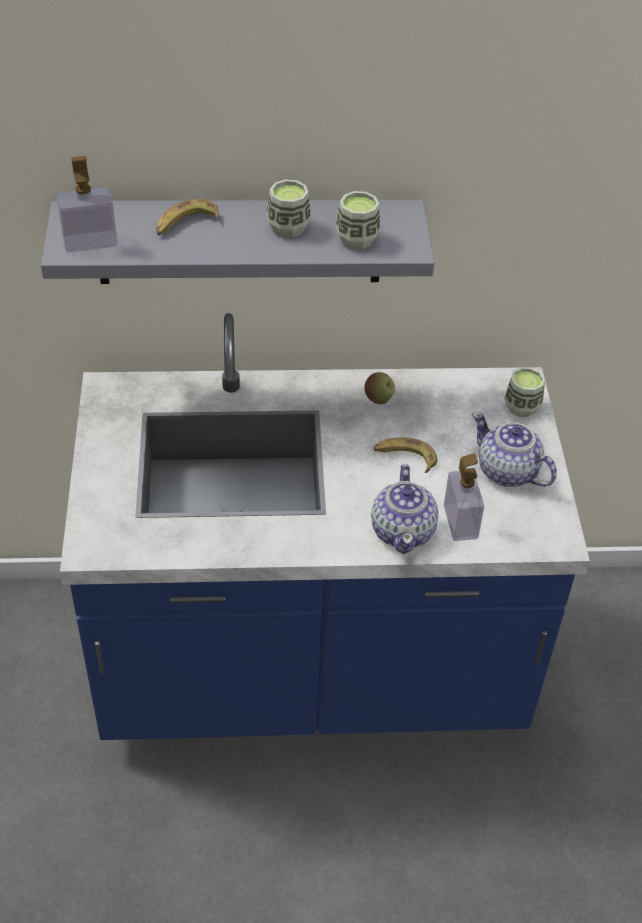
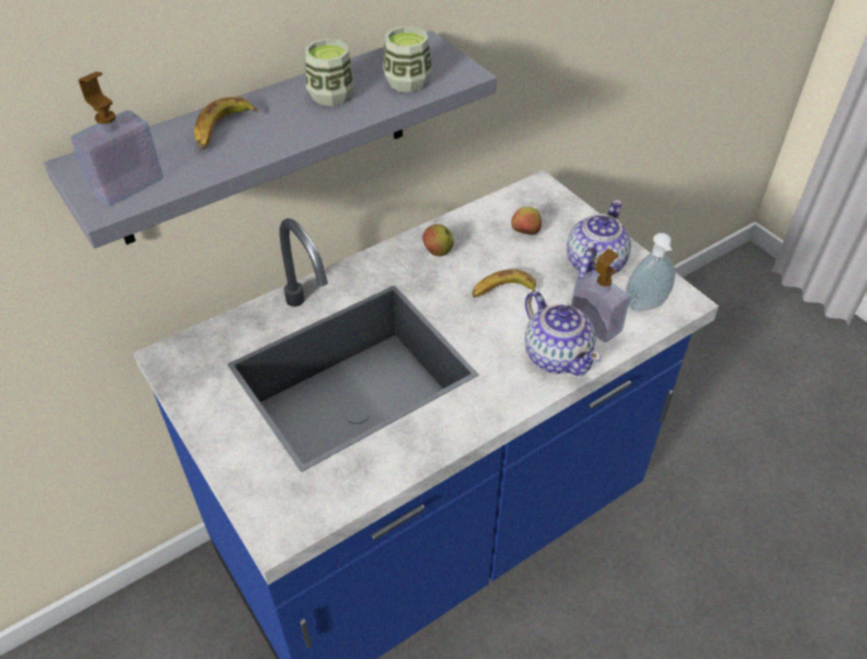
camera: 30 degrees left, 0 degrees up
teapot [472,412,557,487] -> teapot turned 105 degrees clockwise [567,200,631,279]
cup [504,367,545,417] -> none
none -> apple [511,207,542,235]
none -> soap dispenser [626,233,675,311]

